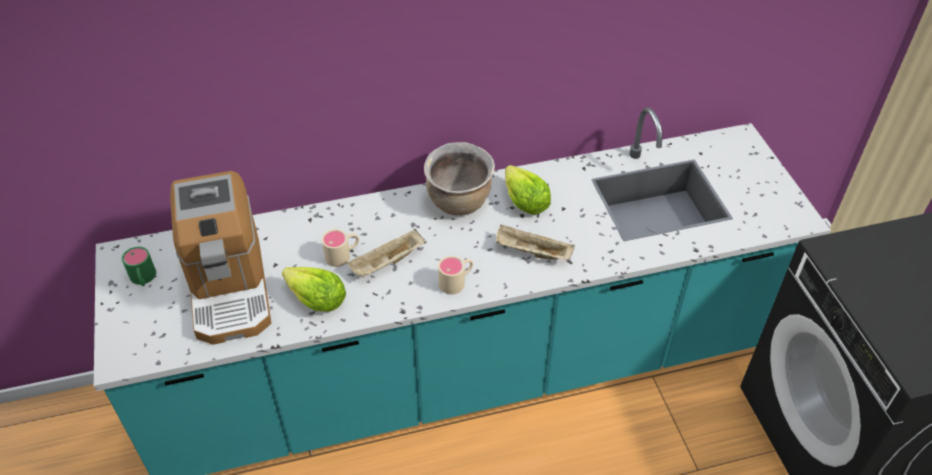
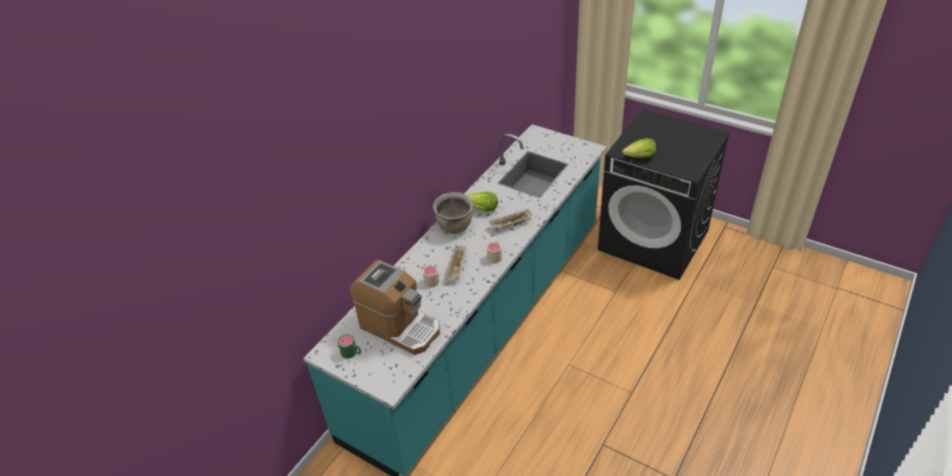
camera: 40 degrees left, 5 degrees down
lettuce [282,267,346,312] -> lettuce moved to [622,138,656,158]

